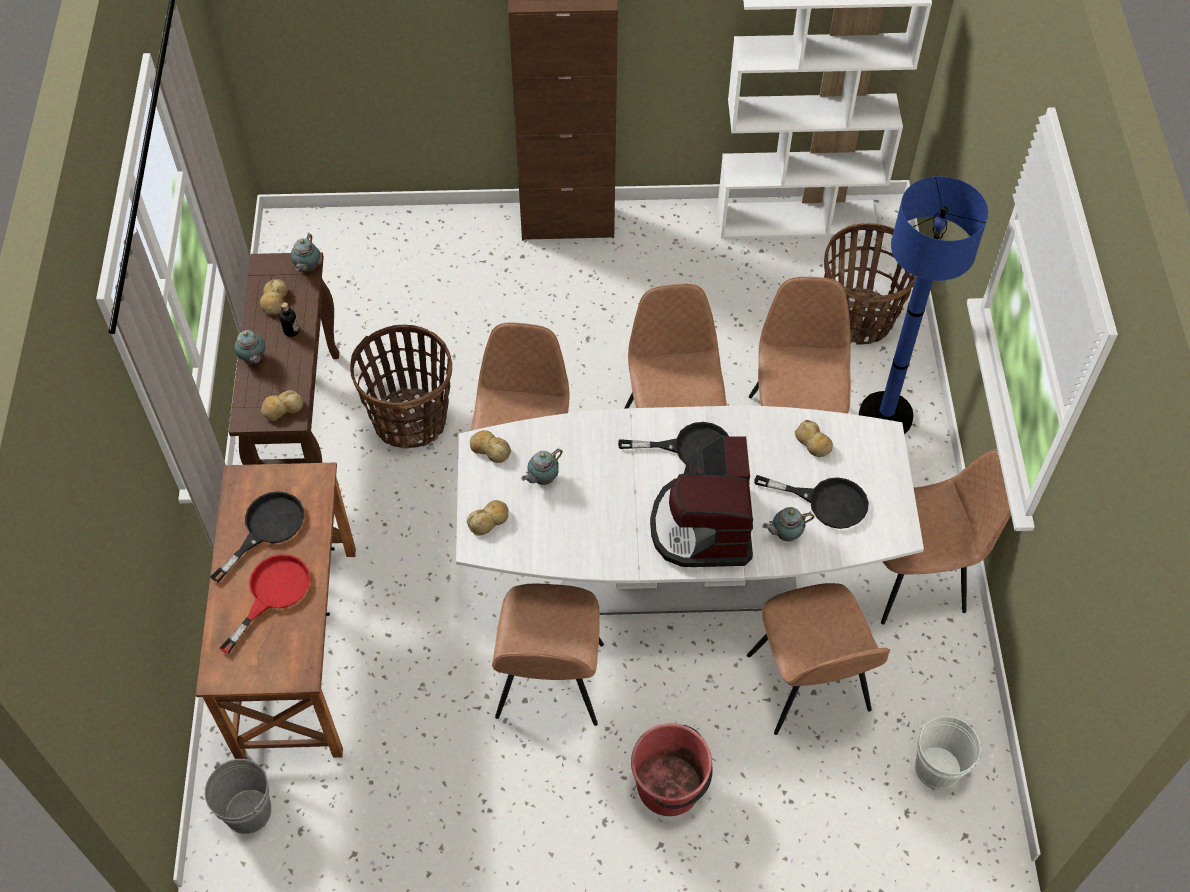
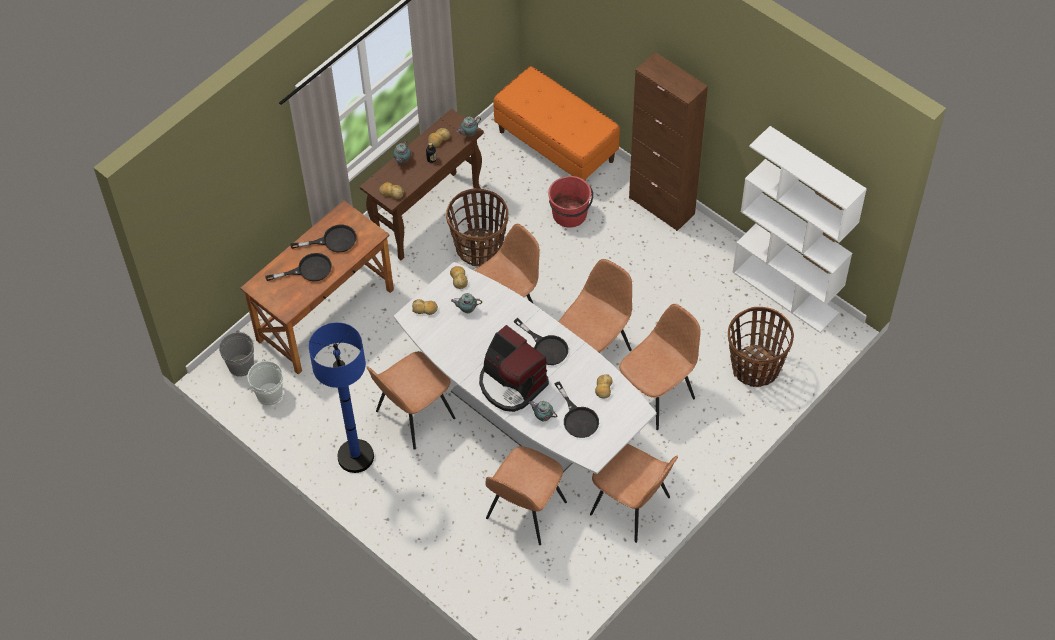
camera: 45 degrees right, 0 degrees up
red frying pan [219,554,311,654] -> black frying pan [266,253,332,281]
red bucket [631,723,713,816] -> red bucket moved to [548,176,593,228]
coffee machine [650,435,753,567] -> coffee machine turned 90 degrees counterclockwise [479,325,549,412]
blue floor lamp [859,176,988,434] -> blue floor lamp moved to [308,322,374,473]
white bucket [915,716,981,790] -> white bucket moved to [247,359,283,405]
none -> orange bench [493,66,620,181]

